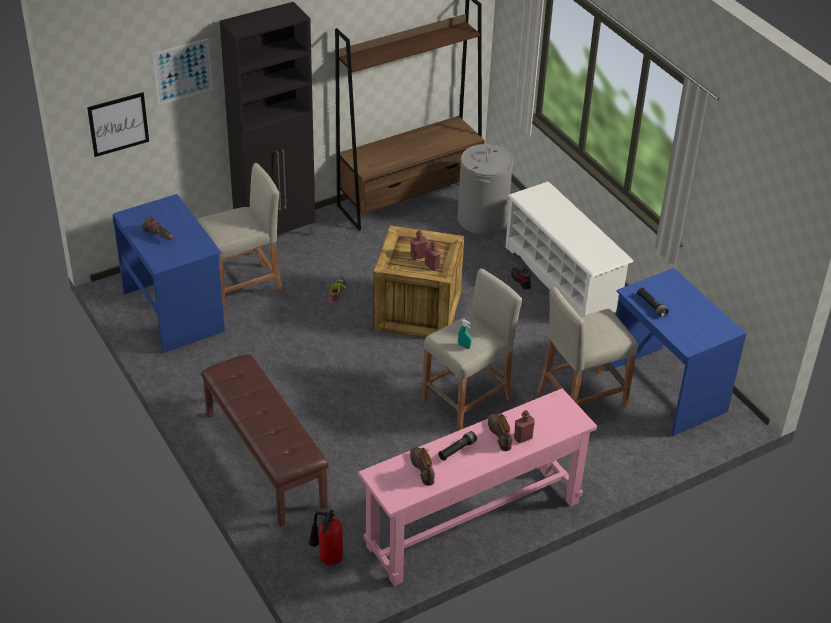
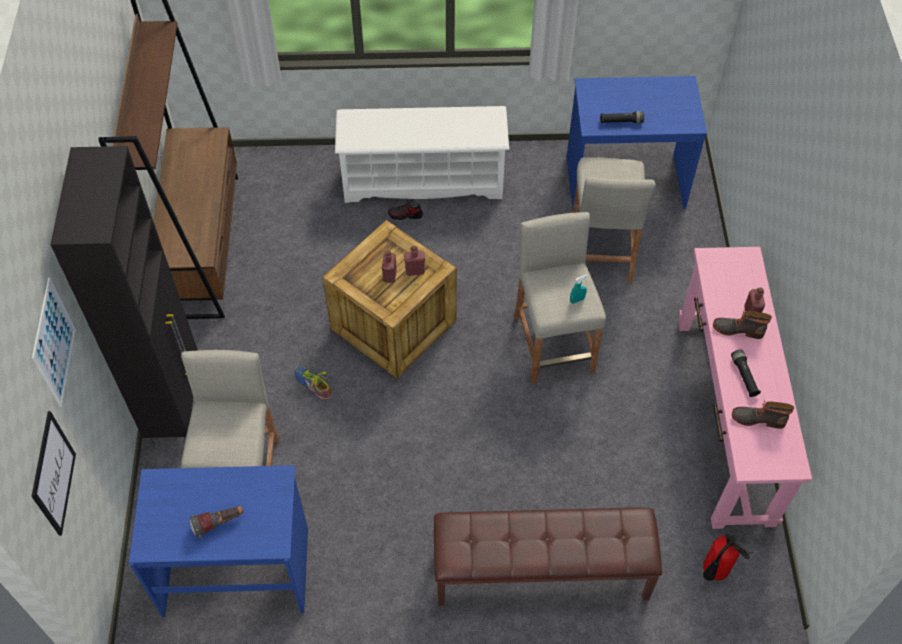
camera: 60 degrees left, 15 degrees up
grey laundry basket [457,144,513,235] -> none

